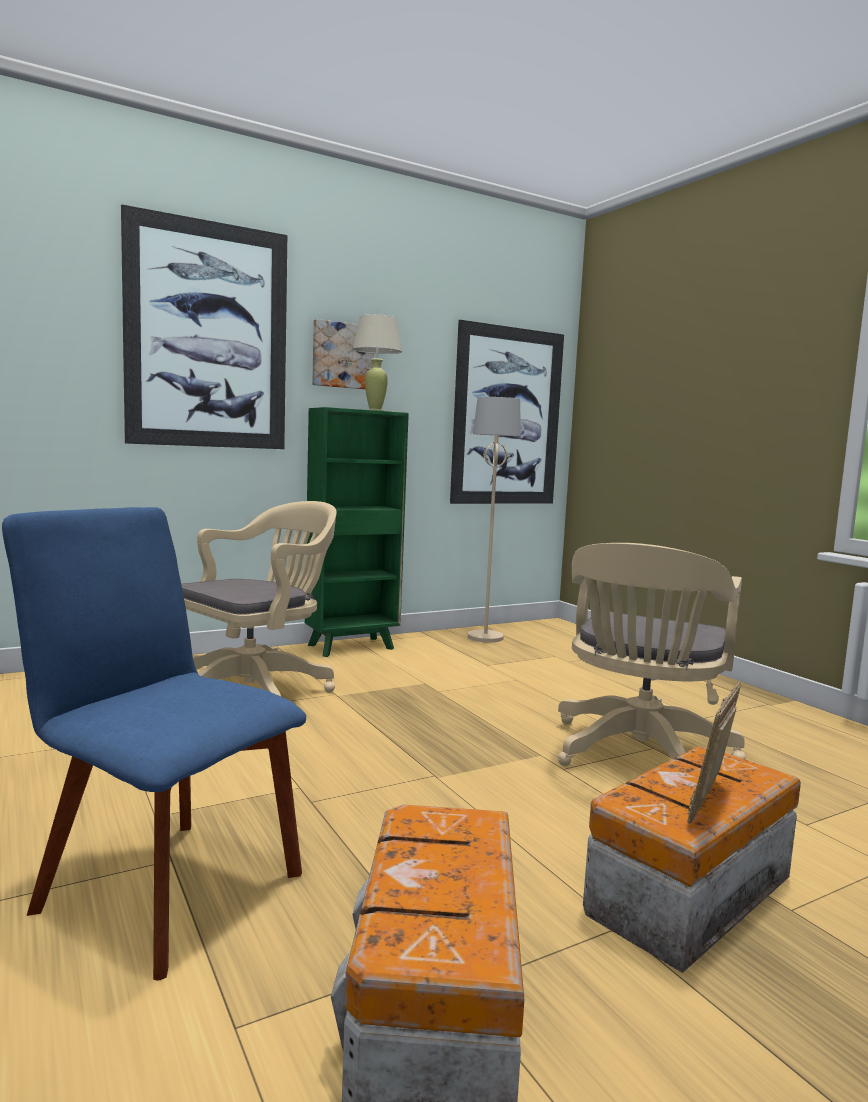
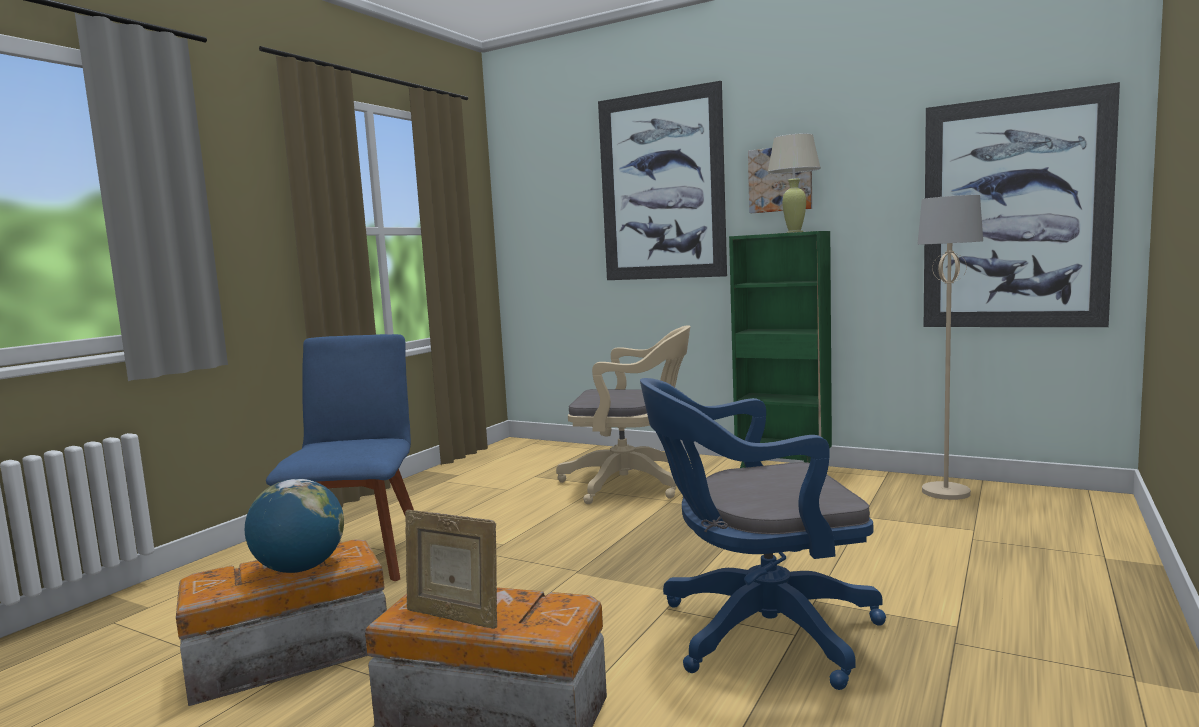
camera: 60 degrees right, 0 degrees up
beige office chair [558,543,746,766] -> blue office chair [640,378,886,690]
picture frame [687,682,741,824] -> picture frame turned 150 degrees counterclockwise [405,510,497,629]
none -> globe [245,479,344,573]

